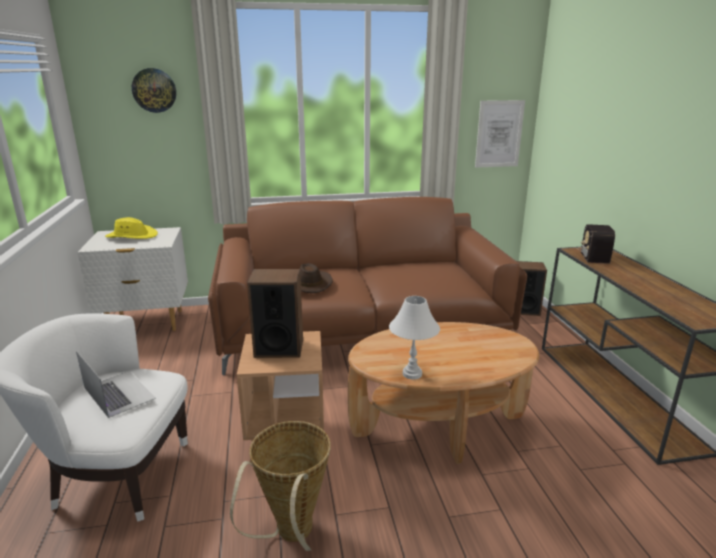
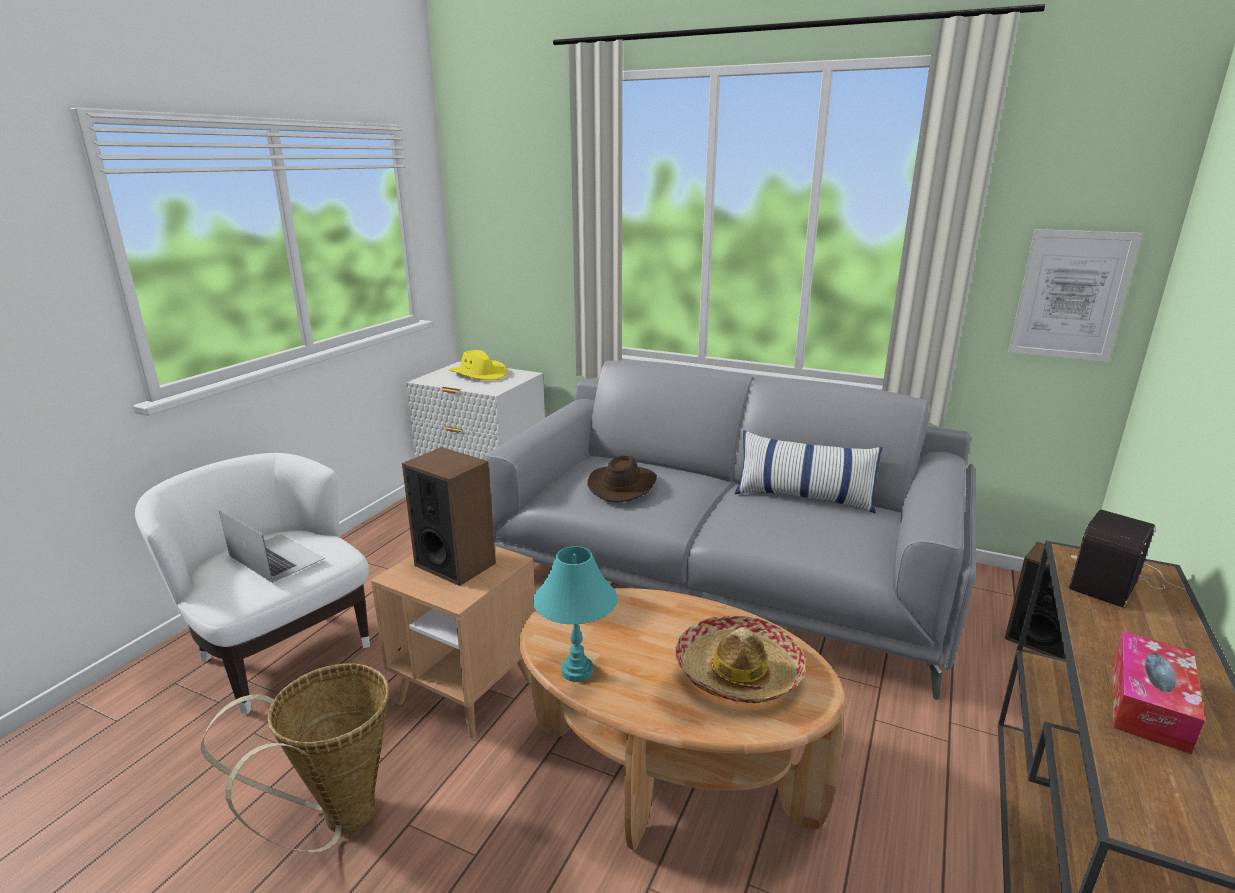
camera: 35 degrees right, 0 degrees up
laptop [76,351,156,418] -> laptop turned 45 degrees counterclockwise [219,510,325,583]
wall clock [132,68,176,113] -> none
brown sofa [208,197,527,375] -> grey sofa [484,361,976,700]
white table lamp [389,296,440,380] -> turquoise table lamp [533,546,618,682]
none -> hat [675,616,806,703]
none -> pillow [735,430,883,513]
none -> tissue box [1113,631,1205,754]

